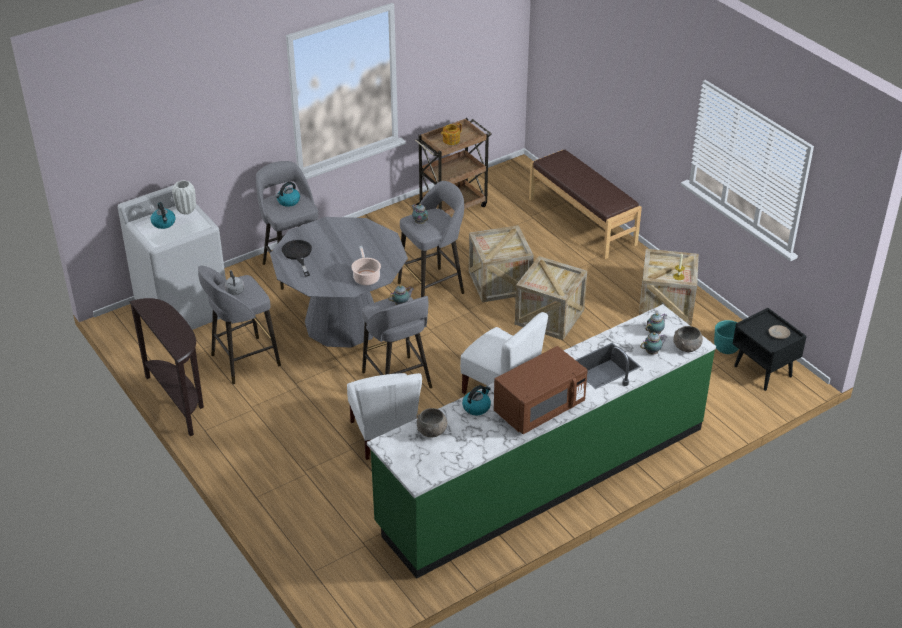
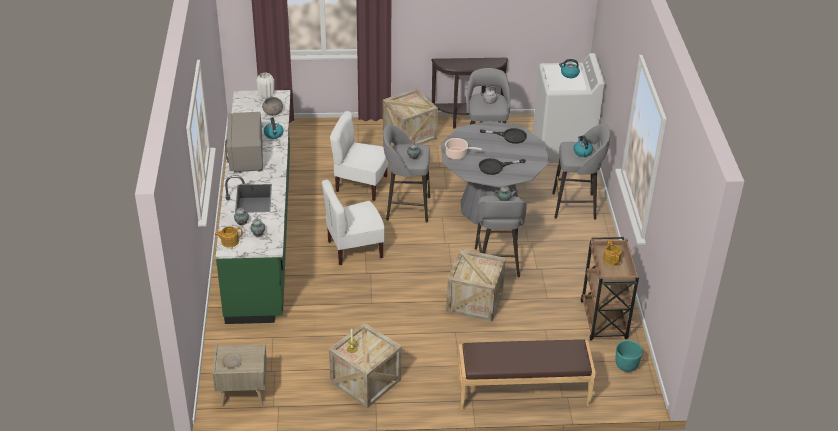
camera: 120 degrees right, 0 degrees up
white vase [172,180,196,215] -> white vase moved to [256,73,274,99]
brown microwave [494,346,588,434] -> grey microwave [225,112,263,173]
crate [515,256,587,340] -> crate moved to [383,89,438,145]
grey bowl [673,326,703,352] -> teapot [215,226,243,247]
turquoise planter [714,320,738,354] -> turquoise planter moved to [615,340,643,372]
black nightstand [733,308,807,391] -> beige nightstand [213,343,267,407]
none -> black frying pan [479,158,526,175]

